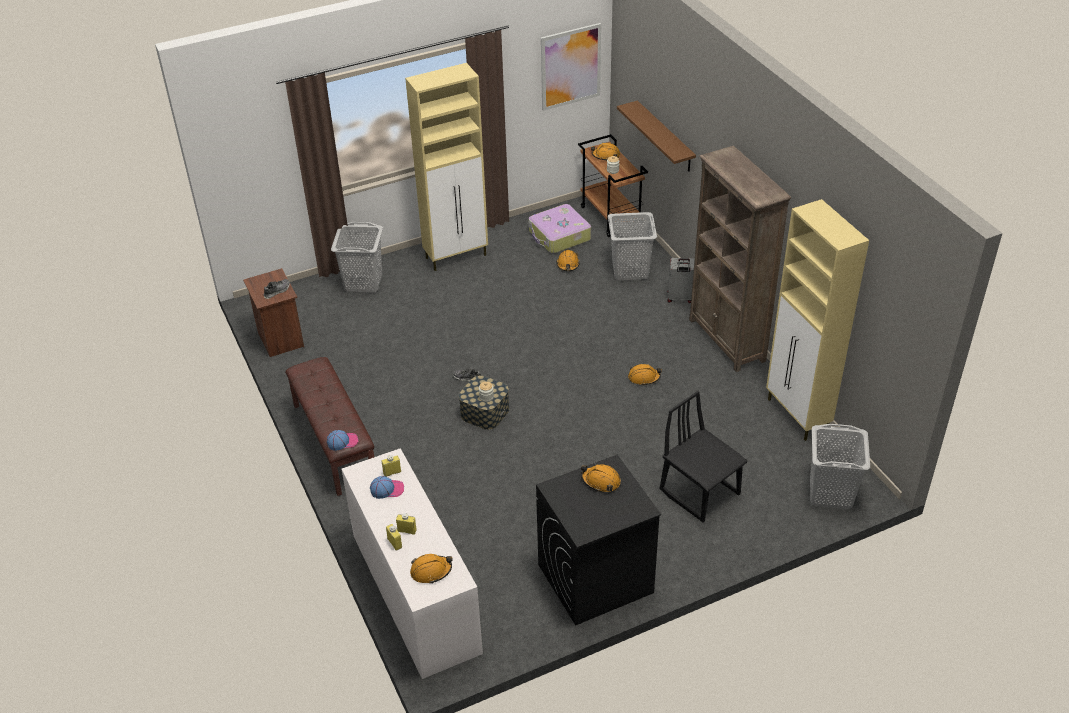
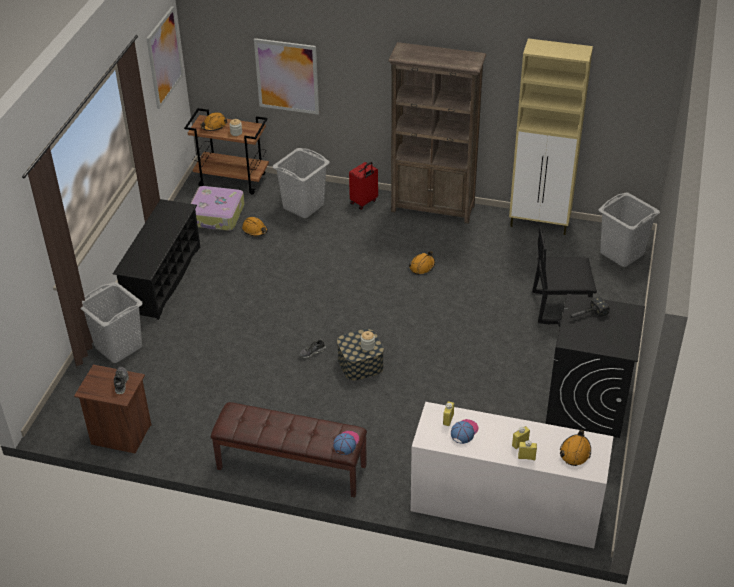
camera: 50 degrees left, 0 degrees up
beige cabinet [405,63,488,271] -> black shoe rack [113,199,200,320]
orange hard hat [581,464,621,492] -> hammer [570,297,610,318]
brown shelf [617,100,696,172] -> picture [254,38,319,115]
grey suitcase [667,258,695,303] -> red suitcase [349,162,378,210]

